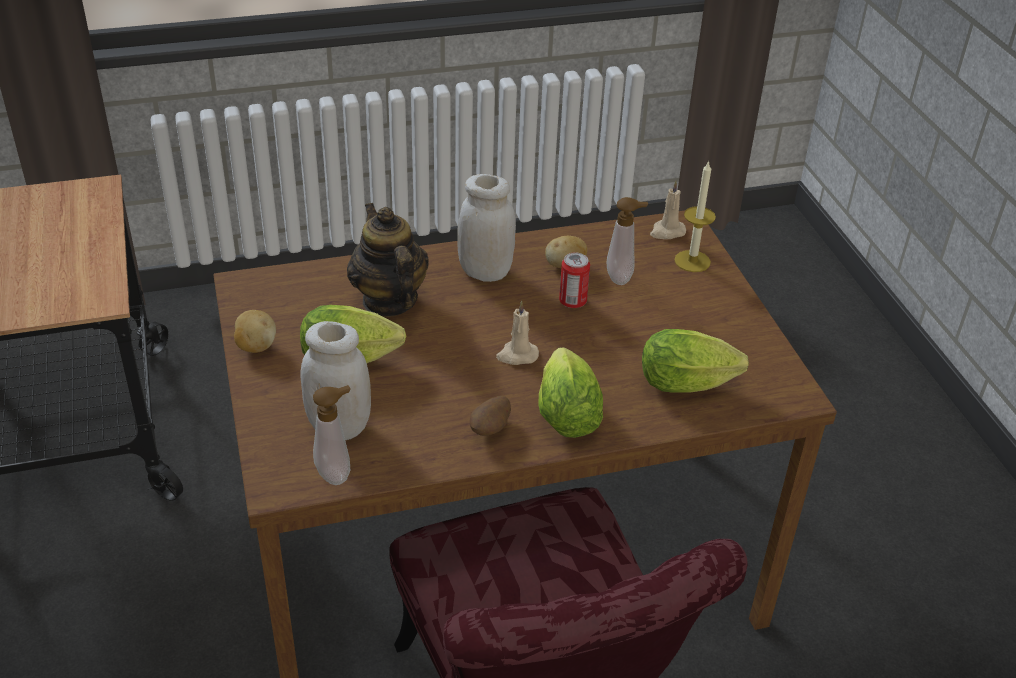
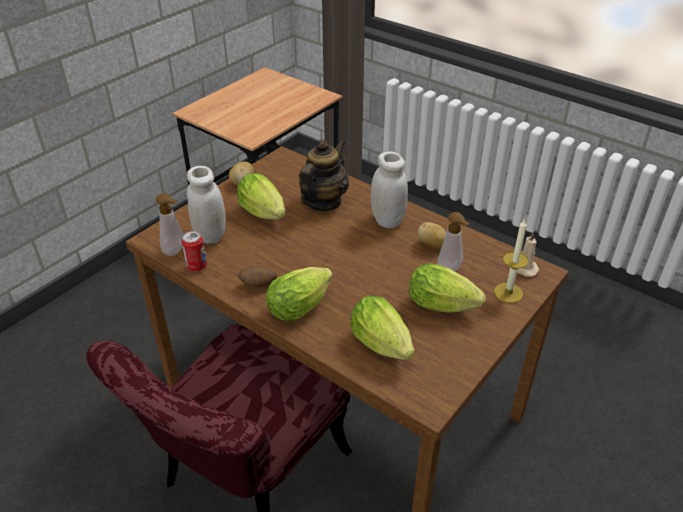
camera: 55 degrees right, 0 degrees up
beige candle [496,301,539,365] -> none
can [559,252,590,308] -> can moved to [182,231,207,271]
none -> lettuce [409,263,485,313]

